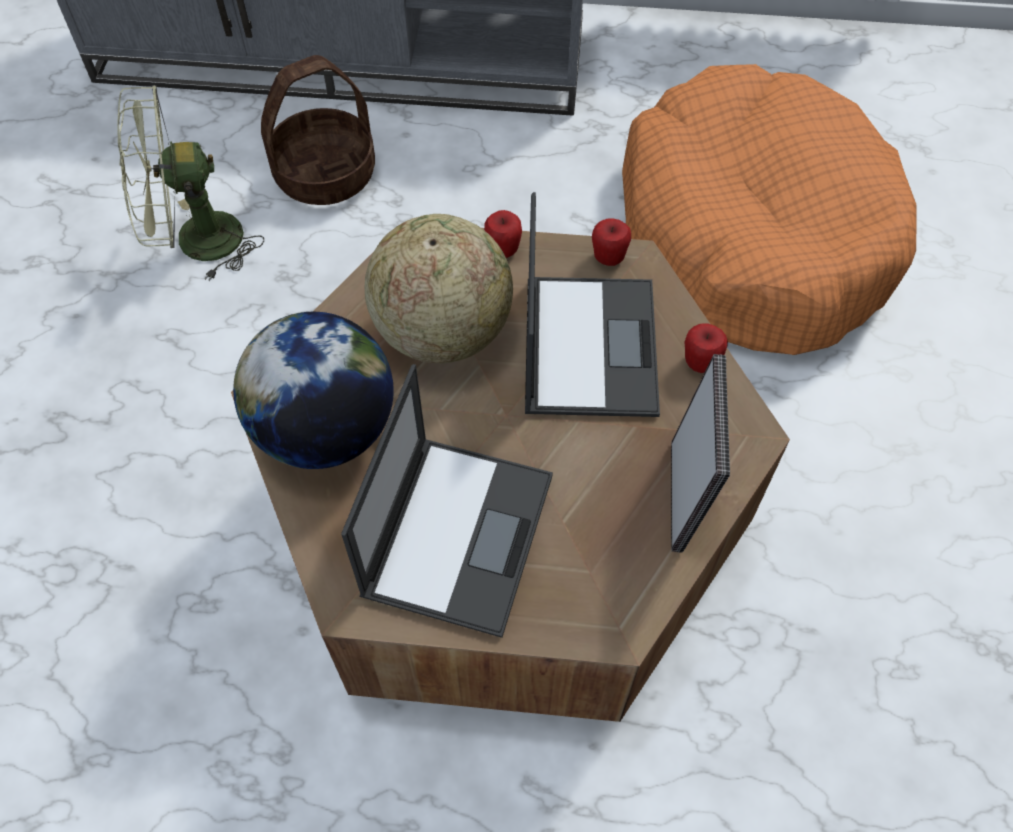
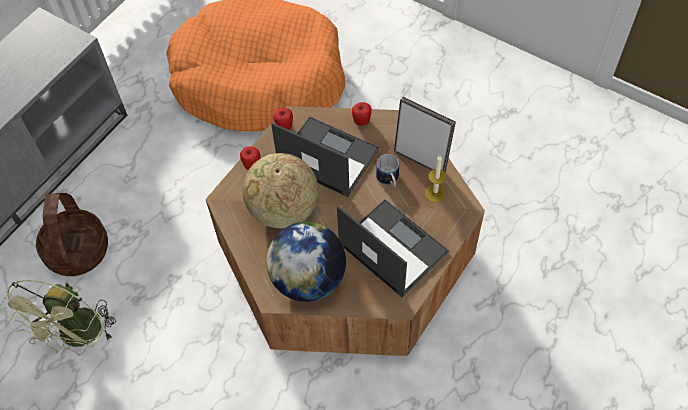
camera: 60 degrees left, 0 degrees up
none -> mug [376,154,399,187]
none -> candle [425,156,447,203]

